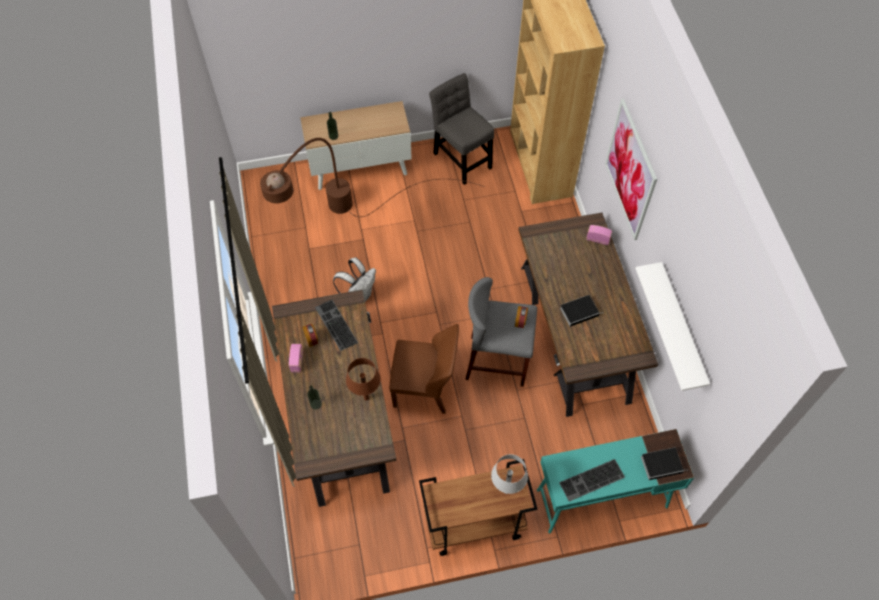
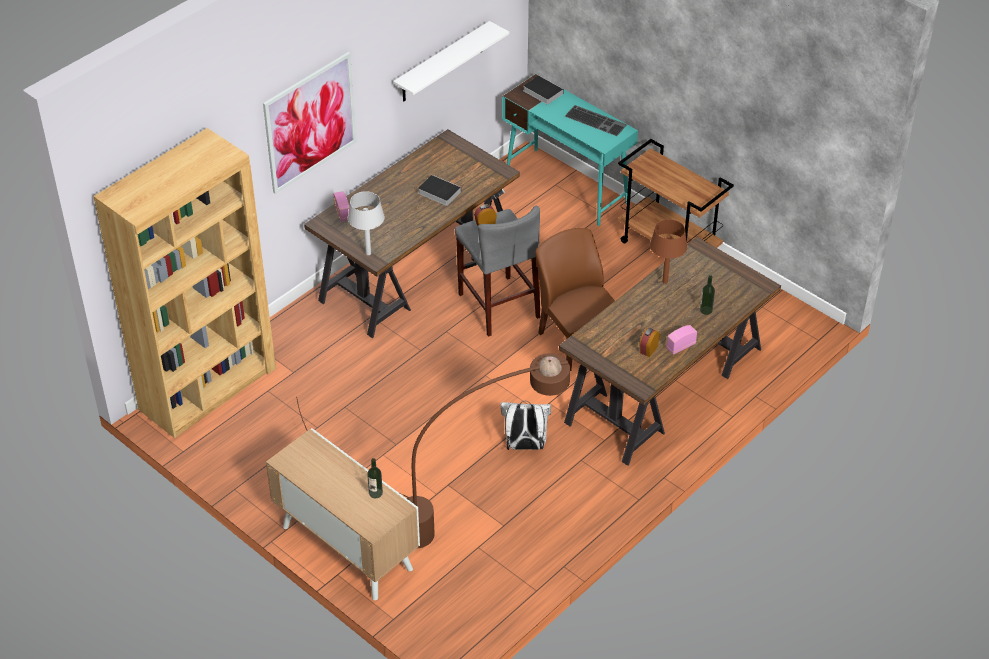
camera: 125 degrees left, 15 degrees down
keyboard [315,300,358,351] -> none
grey chair [429,73,494,185] -> none
grey table lamp [491,454,528,494] -> grey table lamp moved to [348,191,385,255]

